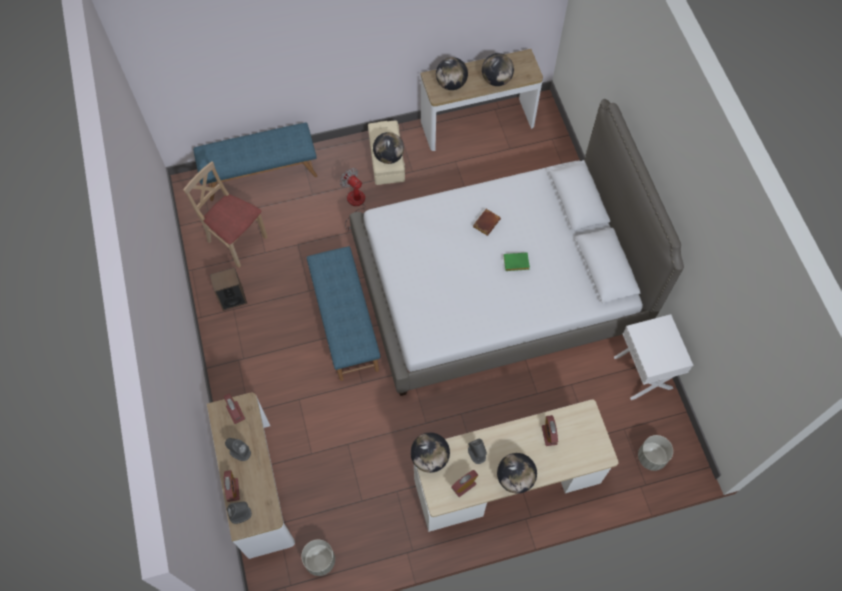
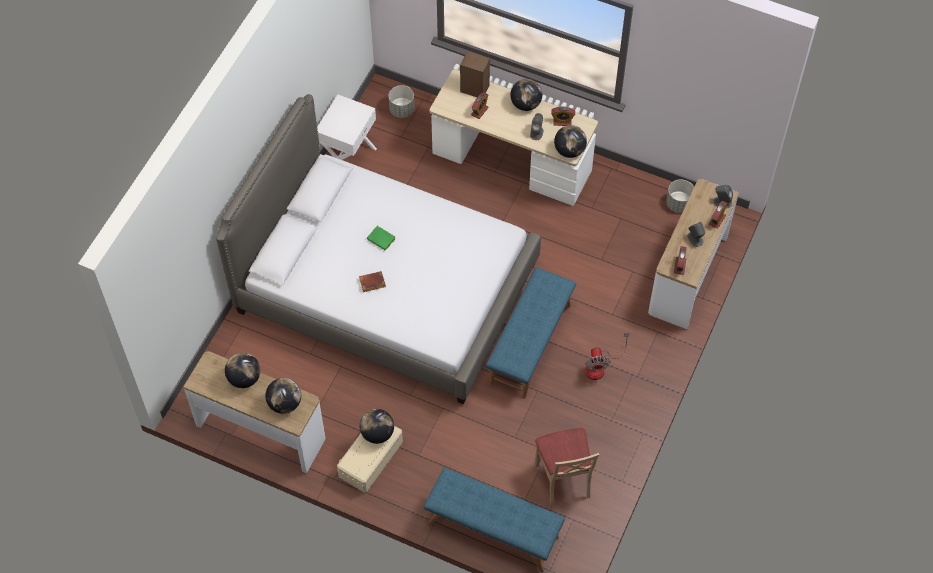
camera: 140 degrees left, 5 degrees down
speaker [210,267,247,311] -> speaker moved to [460,52,490,97]
fan [340,168,366,231] -> fan moved to [585,333,629,380]

